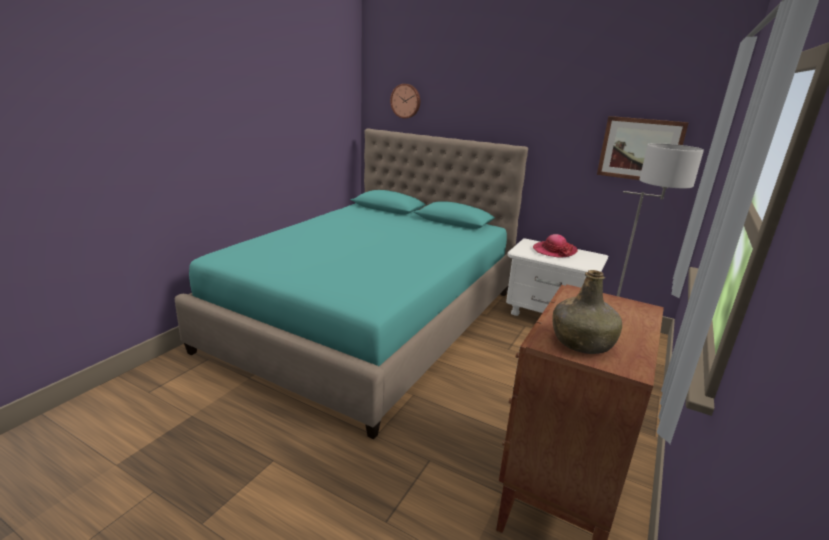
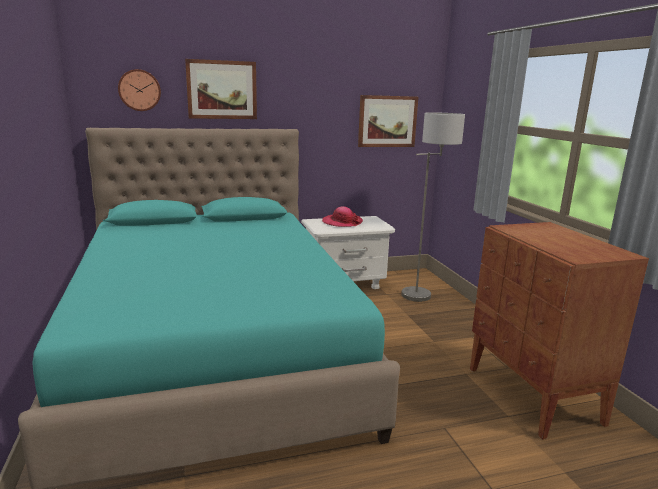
camera: 45 degrees left, 5 degrees down
green bottle [552,270,622,354] -> none
none -> picture [185,59,257,119]

